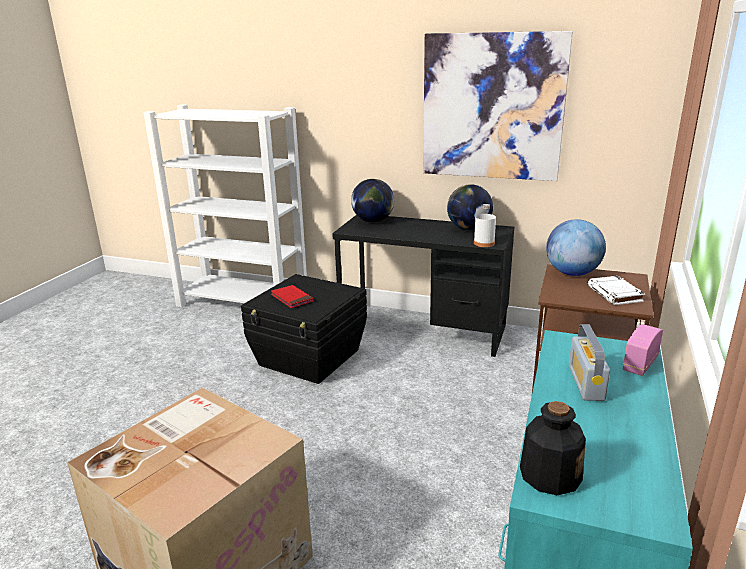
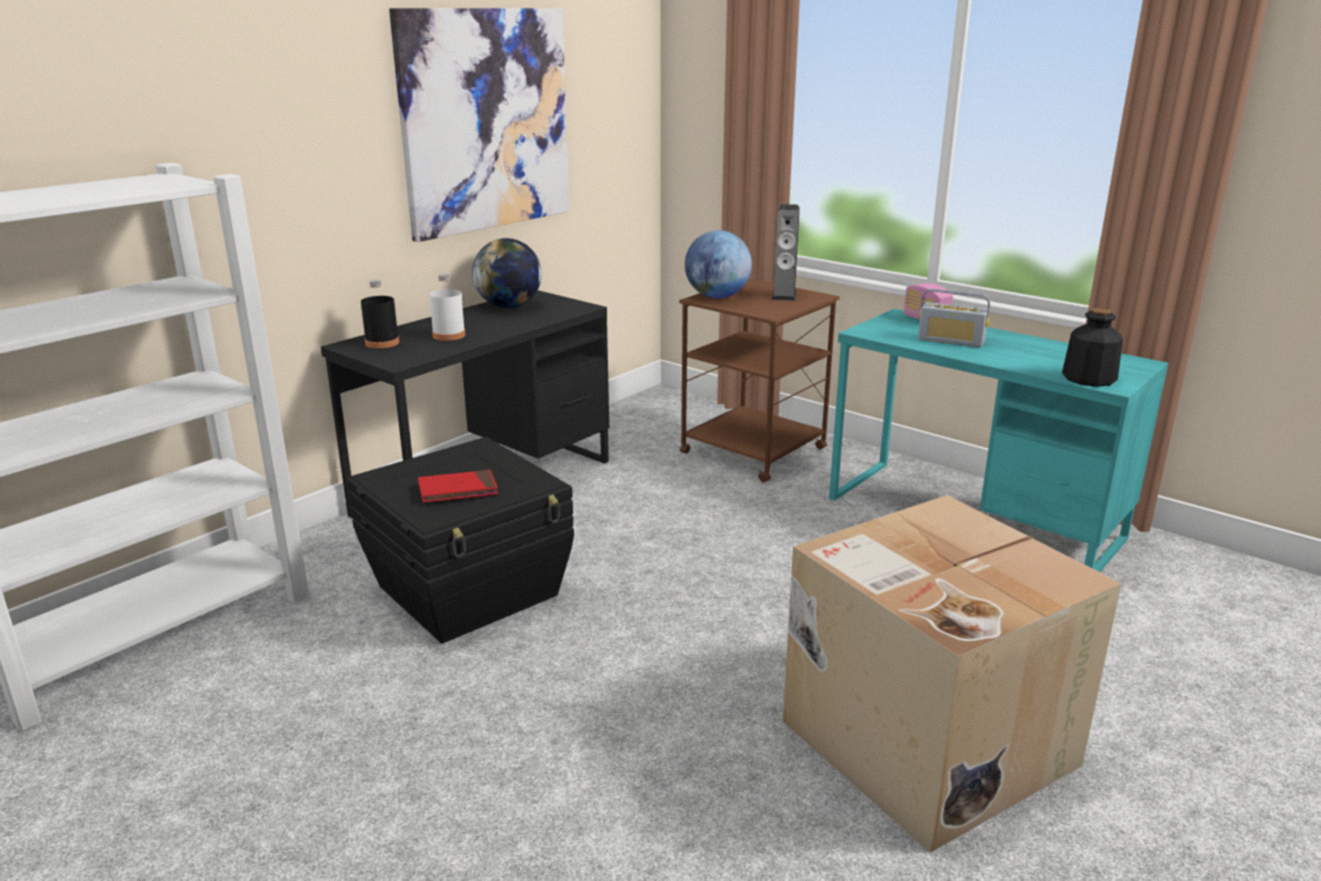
camera: 70 degrees left, 0 degrees up
globe [351,179,394,222] -> black bottle [361,280,399,348]
white bottle [474,204,496,247] -> white bottle moved to [429,274,465,341]
white book [587,276,645,305] -> speaker [772,204,800,301]

